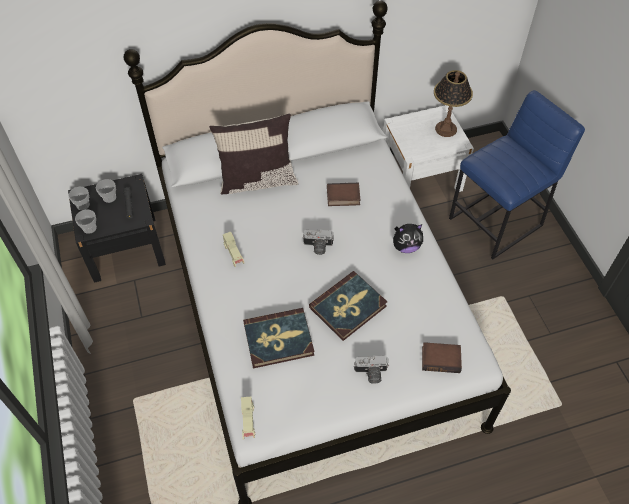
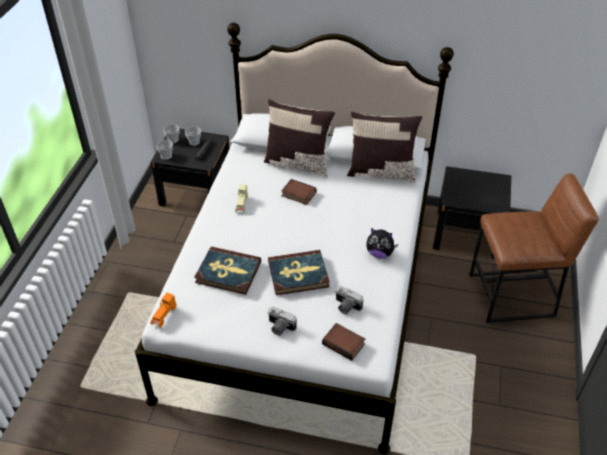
camera: 30 degrees right, 10 degrees down
beige toy car [241,397,255,439] -> orange toy car [150,293,177,328]
camera [303,229,334,255] -> camera moved to [335,286,364,314]
book [327,183,361,206] -> book moved to [281,179,317,205]
white nightstand [383,105,474,192] -> black nightstand [433,166,511,259]
table lamp [434,70,473,137] -> none
blue chair [449,90,585,259] -> brown chair [470,173,599,323]
none -> pillow [347,112,422,183]

